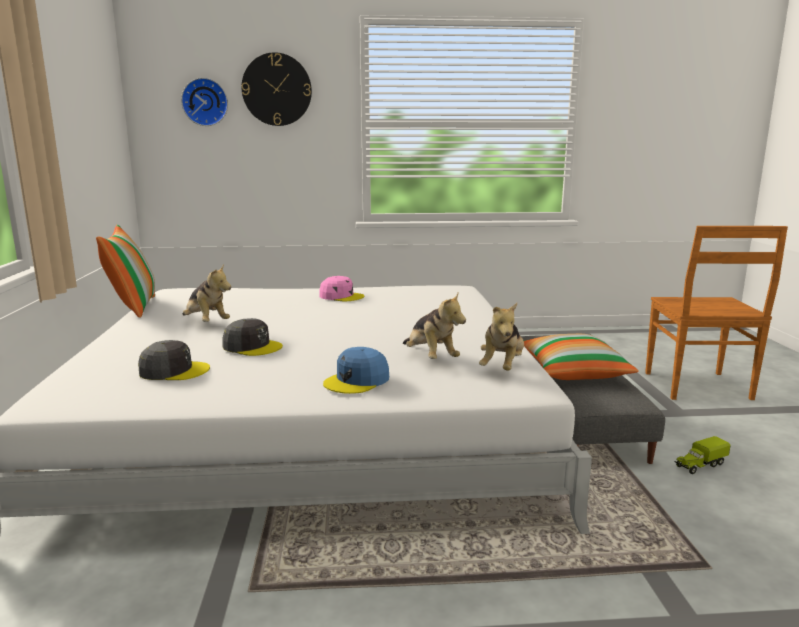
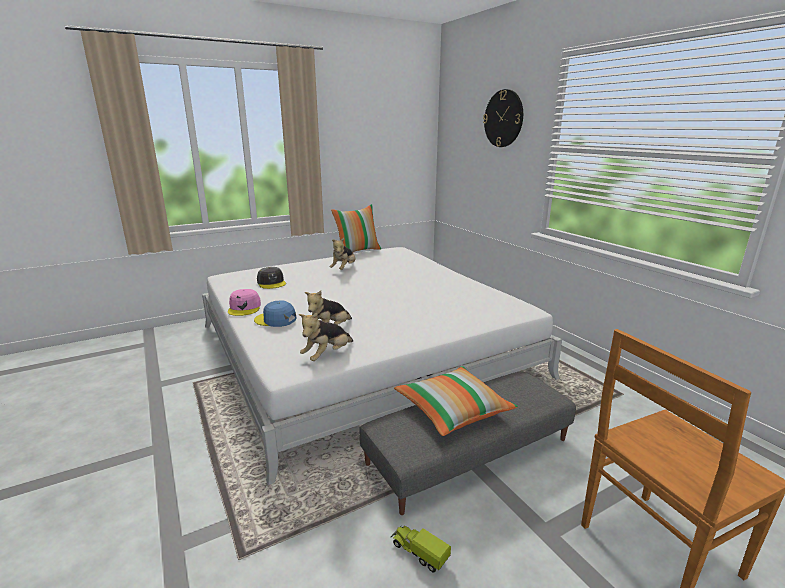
camera: 65 degrees right, 5 degrees up
wall clock [181,78,228,126] -> none
grey cap [222,318,283,356] -> none
pink cap [319,276,364,301] -> pink cap moved to [228,289,261,316]
plush toy [479,303,524,371] -> plush toy turned 45 degrees counterclockwise [298,313,353,361]

